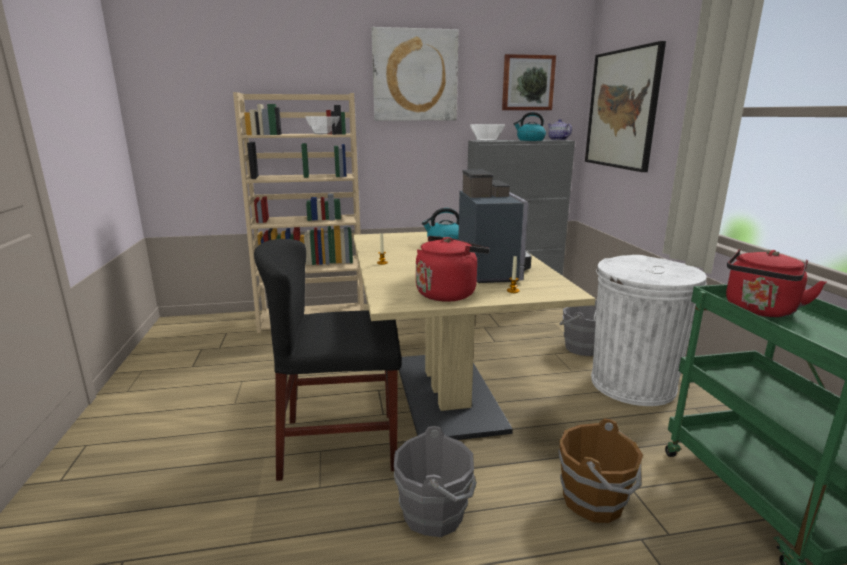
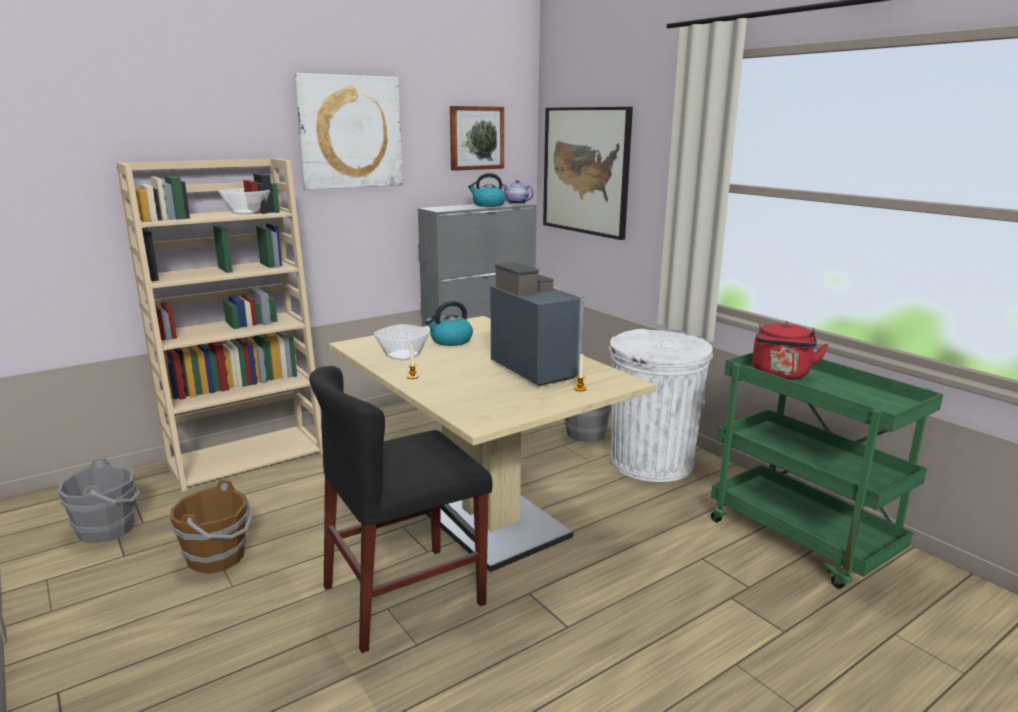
camera: 25 degrees left, 0 degrees up
grey bucket [394,426,477,537] -> grey bucket moved to [58,458,141,543]
red kettle [416,236,490,302] -> none
bowl [470,124,505,141] -> bowl moved to [374,324,430,360]
brown bucket [558,418,643,523] -> brown bucket moved to [170,480,253,574]

